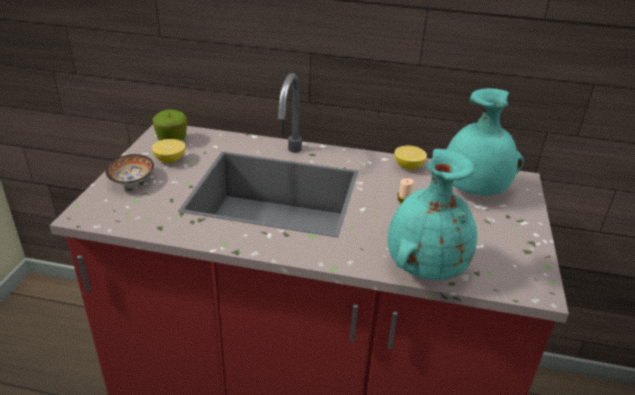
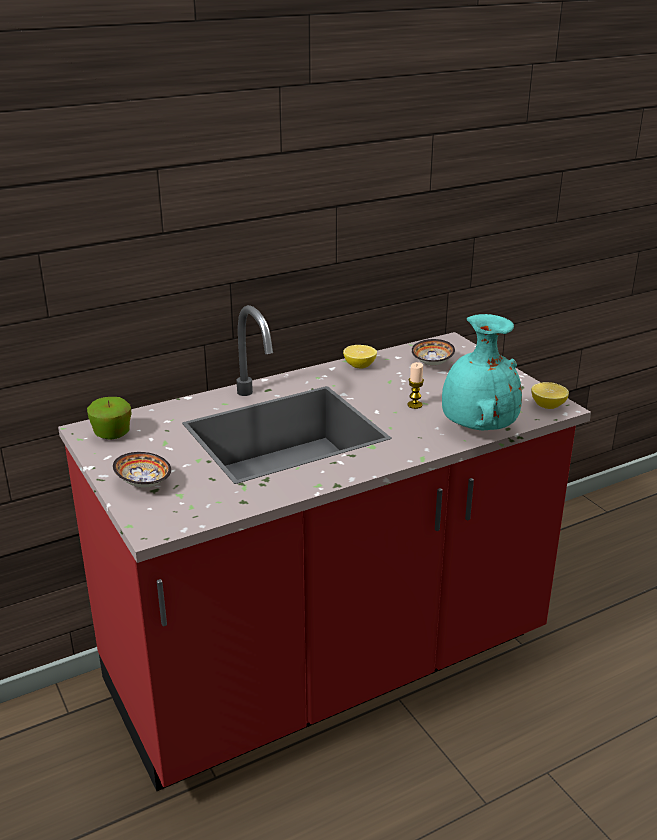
camera: 40 degrees left, 5 degrees down
lemon [152,139,185,163] -> lemon moved to [531,382,569,409]
turquoise vase [446,88,524,195] -> bowl [411,339,455,365]

